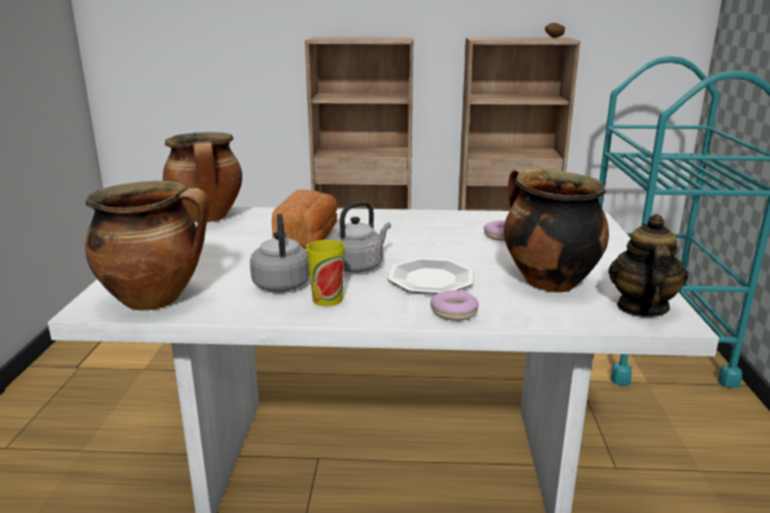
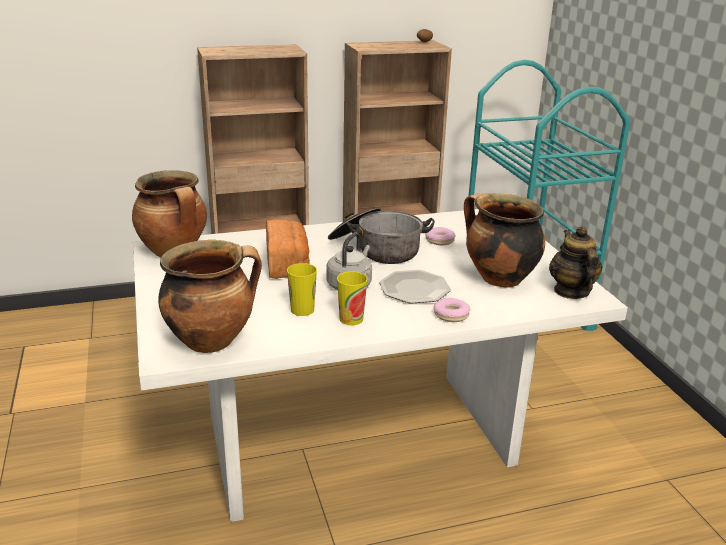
camera: 20 degrees left, 5 degrees up
grey kettle [250,213,310,292] -> cup [287,263,317,316]
none -> cooking pot [328,208,435,264]

